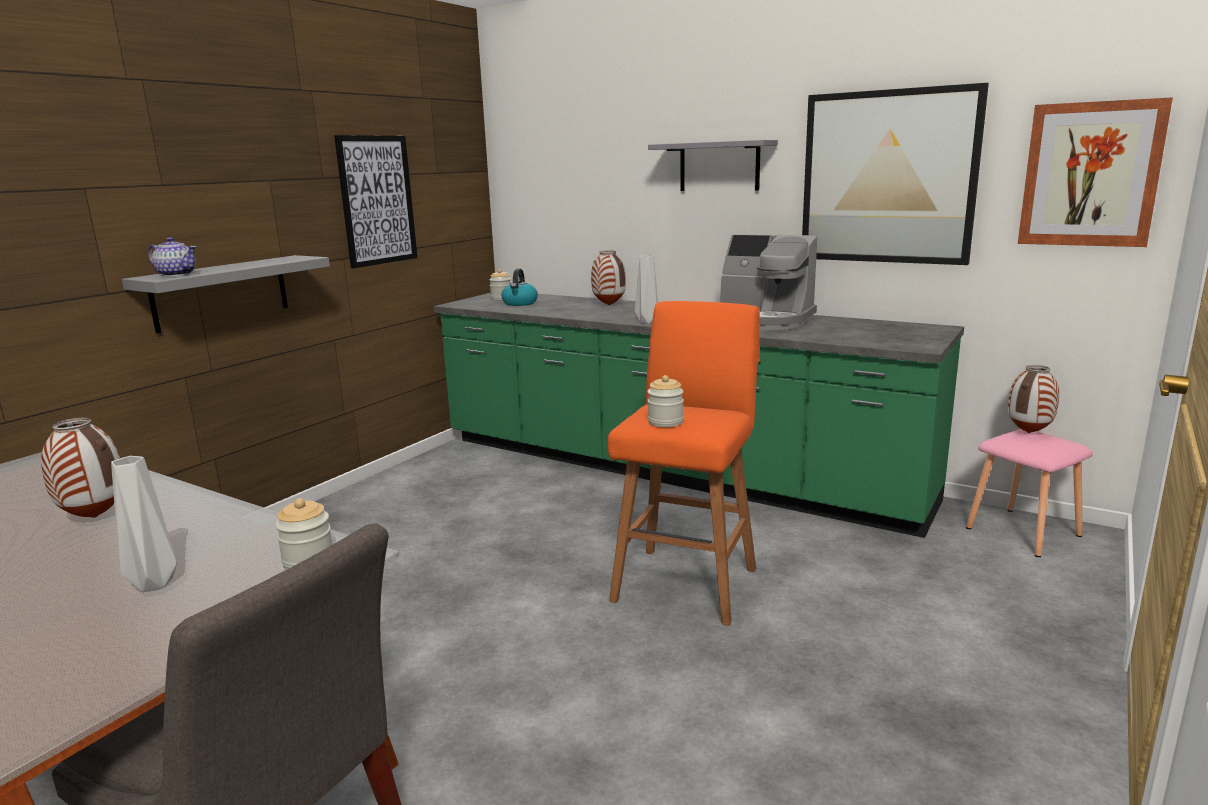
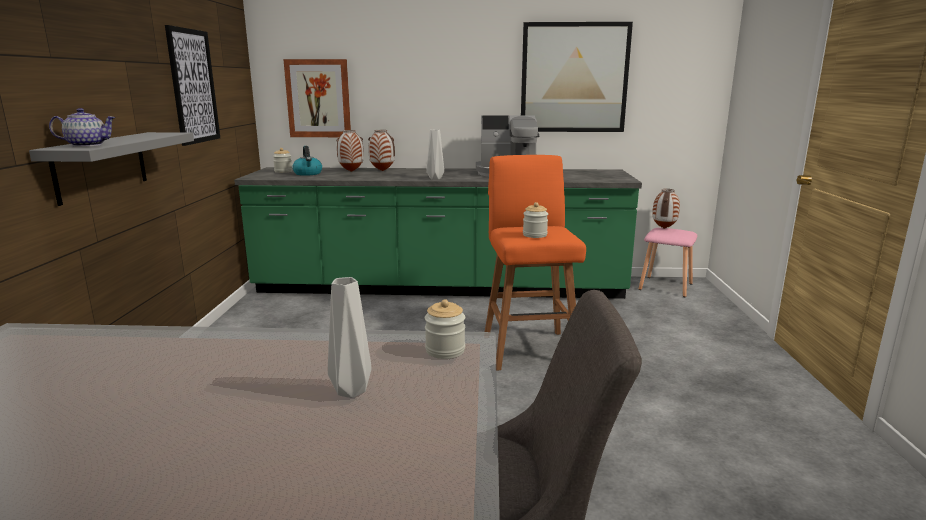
camera: 30 degrees left, 0 degrees up
vase [41,418,120,518] -> vase moved to [336,130,364,172]
grey shelf [648,140,778,191] -> none
picture [1018,97,1173,247] -> picture moved to [283,59,351,137]

